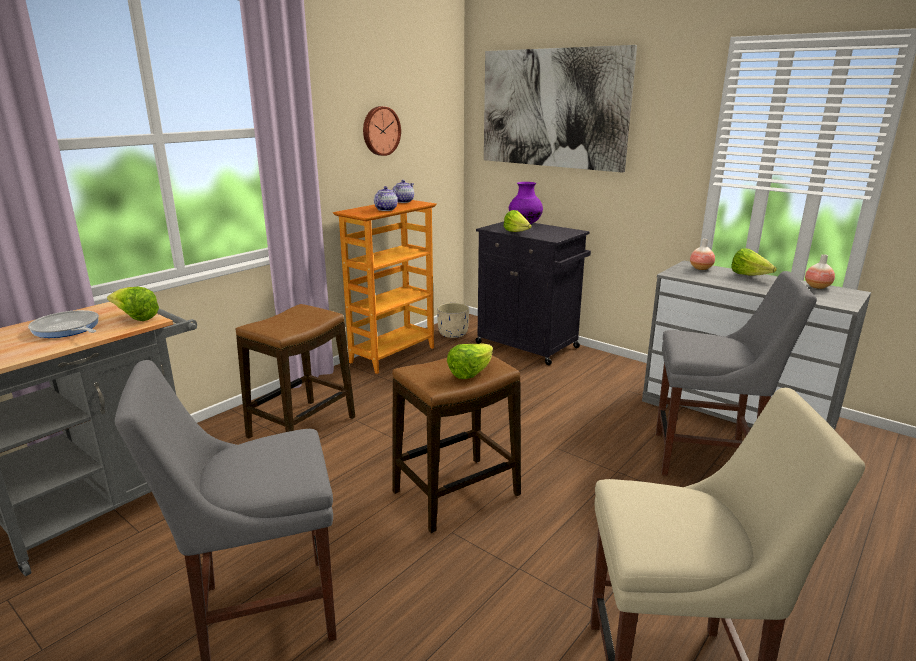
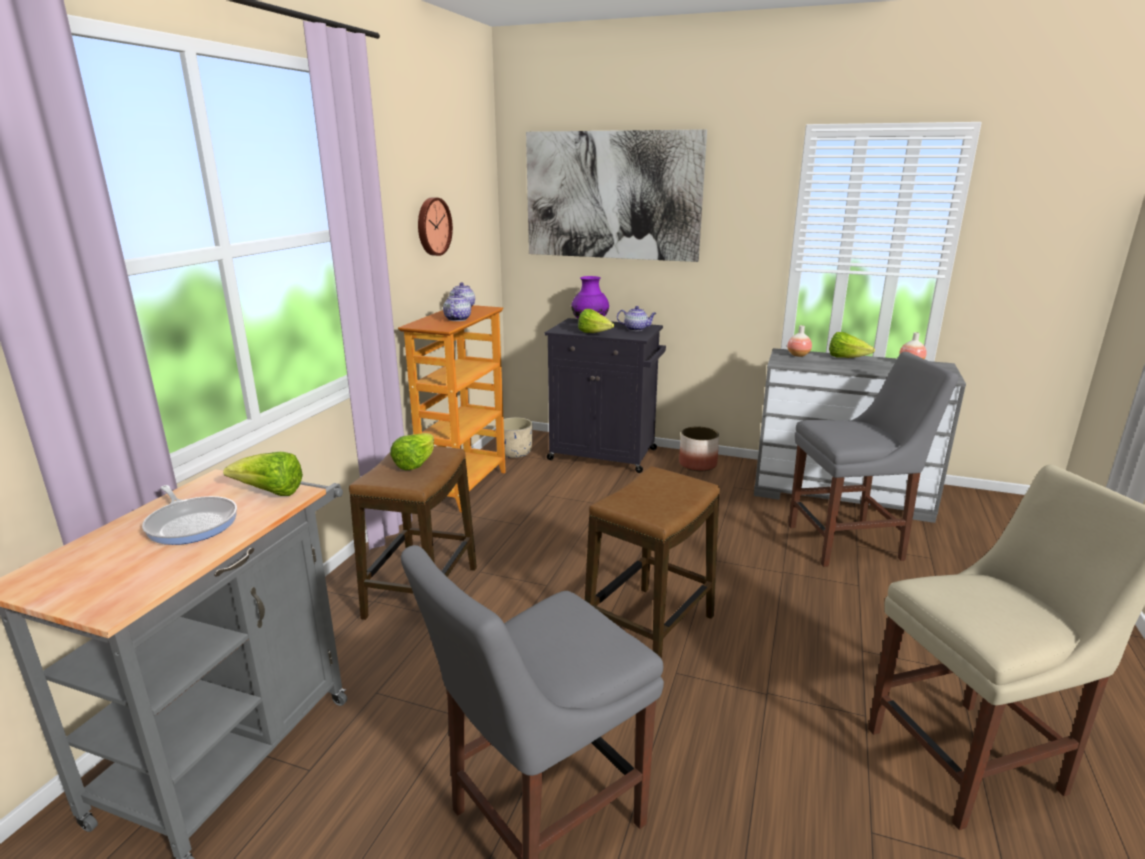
camera: 20 degrees left, 0 degrees up
frying pan [28,310,99,338] -> frying pan turned 150 degrees counterclockwise [142,485,237,545]
lettuce [447,343,493,379] -> lettuce moved to [390,433,434,470]
none -> teapot [617,306,657,331]
none -> planter [679,427,719,471]

